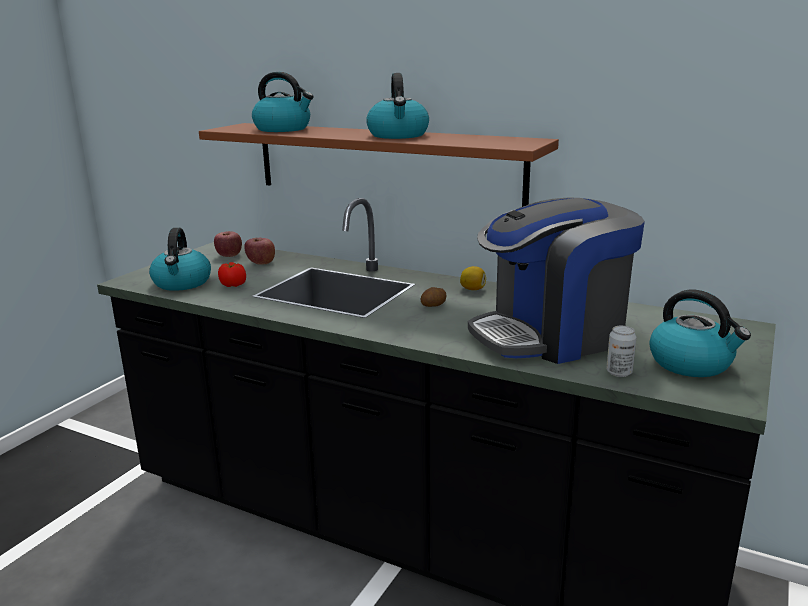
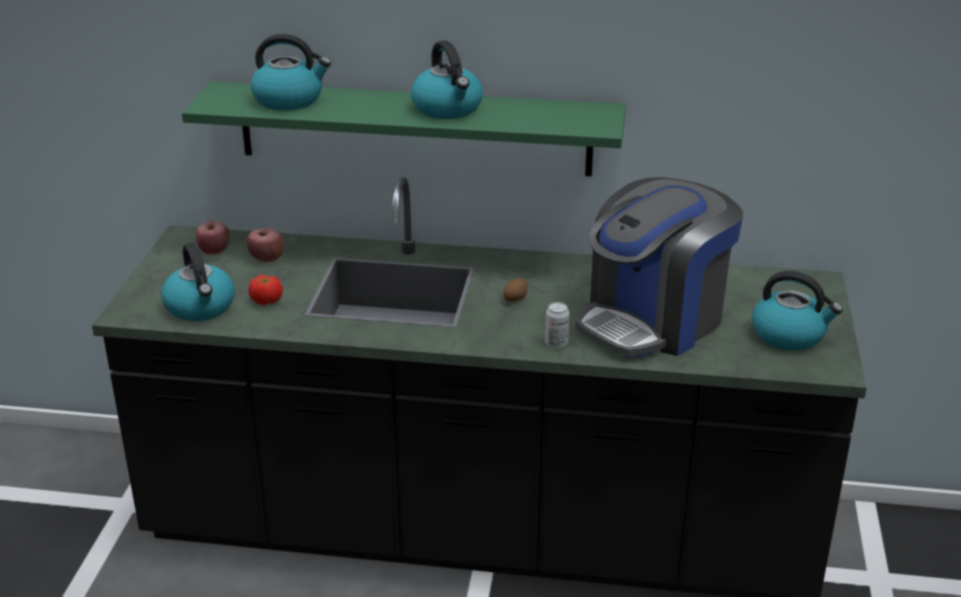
camera: 20 degrees left, 10 degrees up
brown shelf [199,123,559,207] -> green shelf [182,81,626,177]
lemon [460,266,486,290] -> none
can [606,326,636,377] -> can moved to [545,302,570,348]

